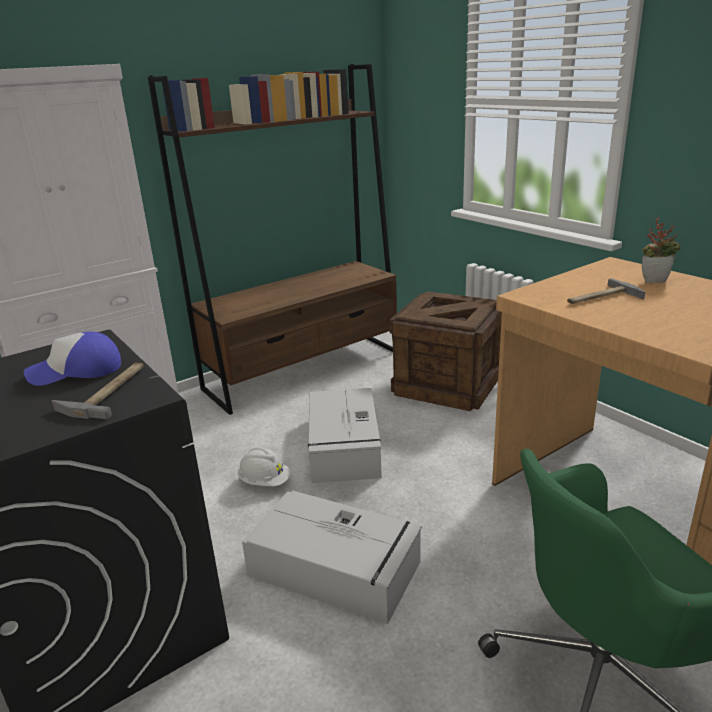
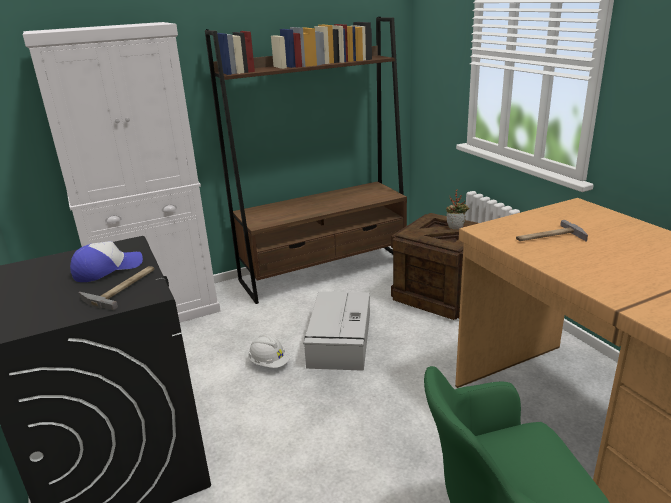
camera: 10 degrees right, 0 degrees up
cap [24,332,121,386] -> cap turned 150 degrees clockwise [70,241,143,282]
grey storage box [242,490,422,624] -> none
potted plant [642,217,681,283] -> potted plant moved to [446,189,469,229]

